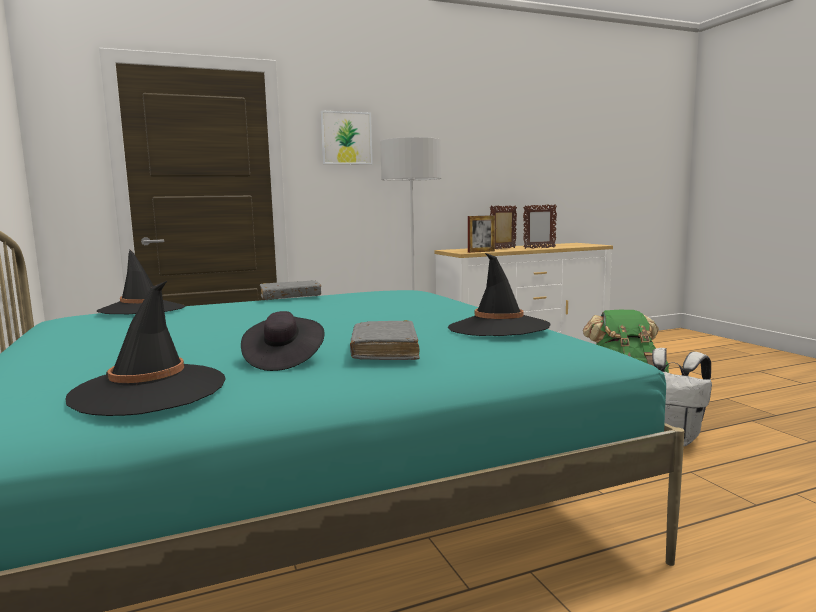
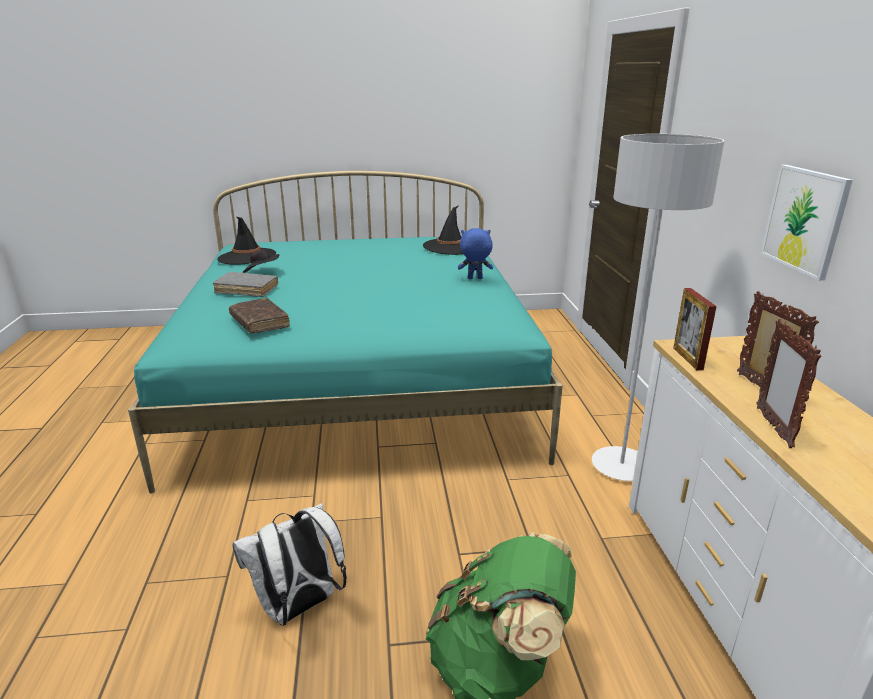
camera: 105 degrees right, 15 degrees up
grey book [260,280,321,300] -> blue plush toy [458,228,493,279]
picture [321,110,373,165] -> picture moved to [761,165,853,281]
black hat [448,253,550,336] -> brown book [229,298,290,333]

